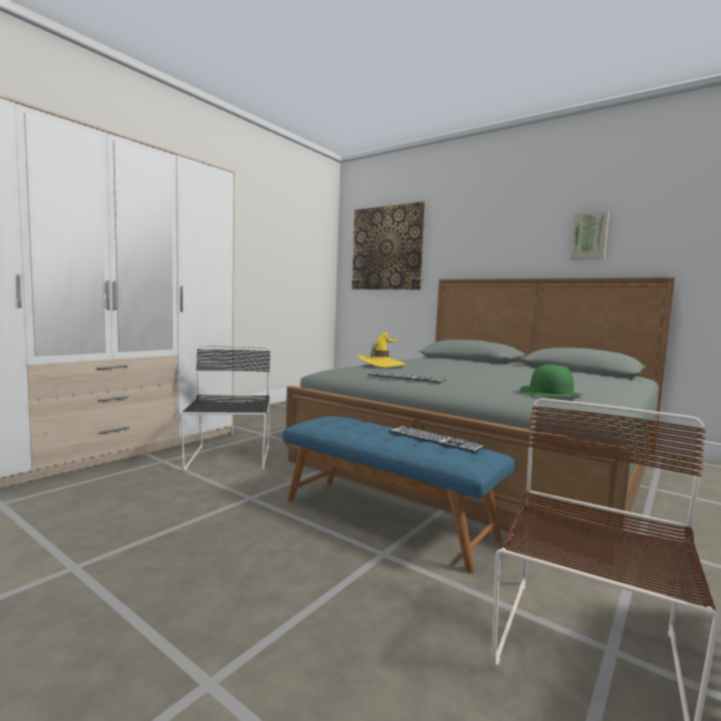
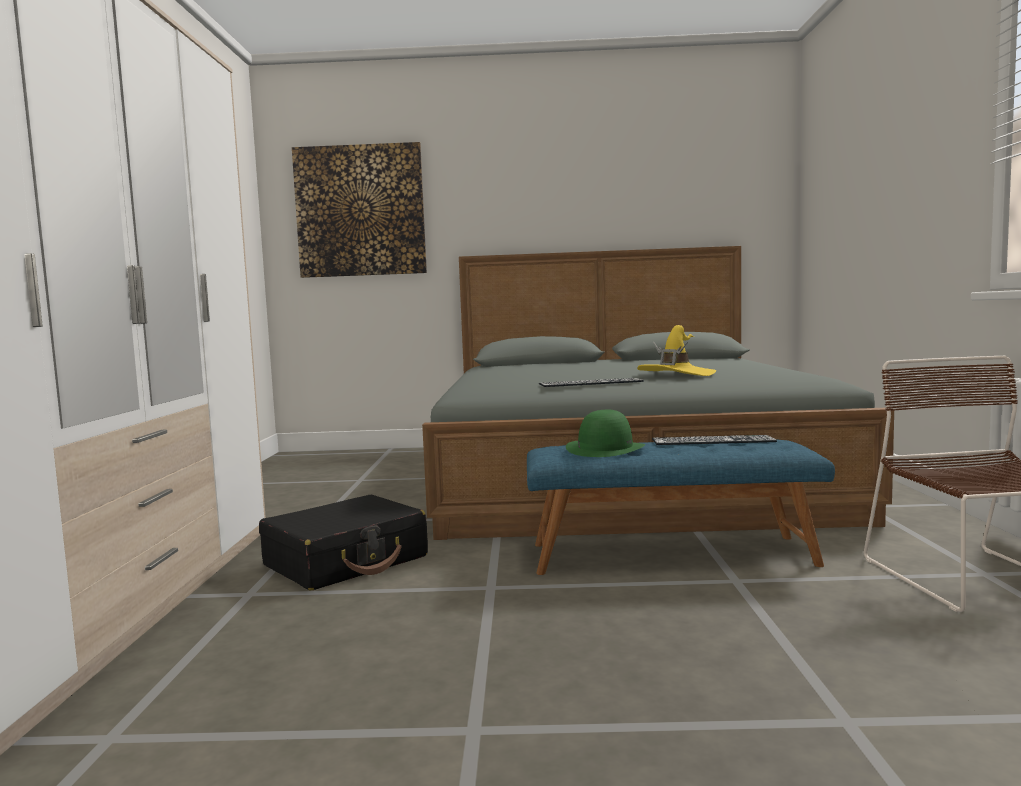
camera: 35 degrees left, 0 degrees up
black chair [180,345,270,471] -> black suitcase [259,495,428,590]
yellow hat [357,332,407,367] -> yellow hat moved to [637,325,716,376]
green hat [520,365,583,397] -> green hat moved to [566,410,645,457]
picture [571,211,609,260] -> none

